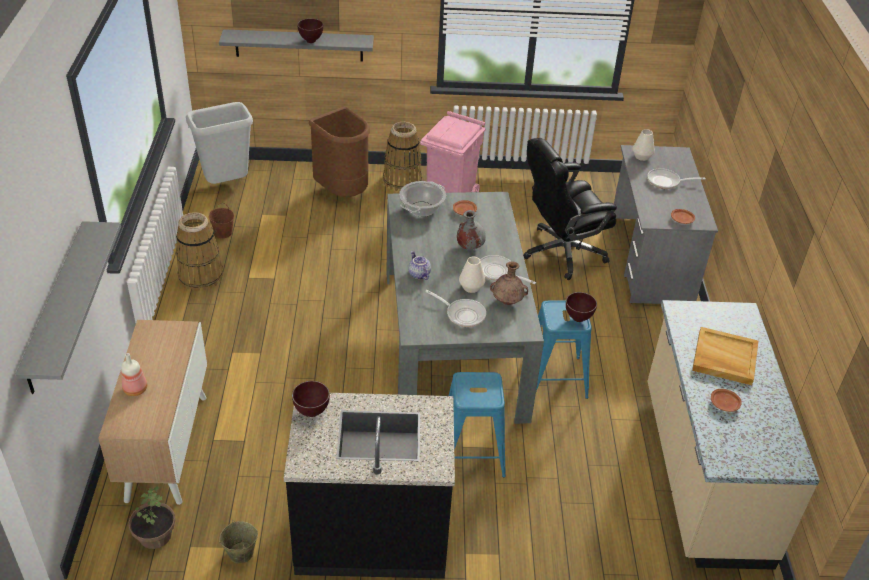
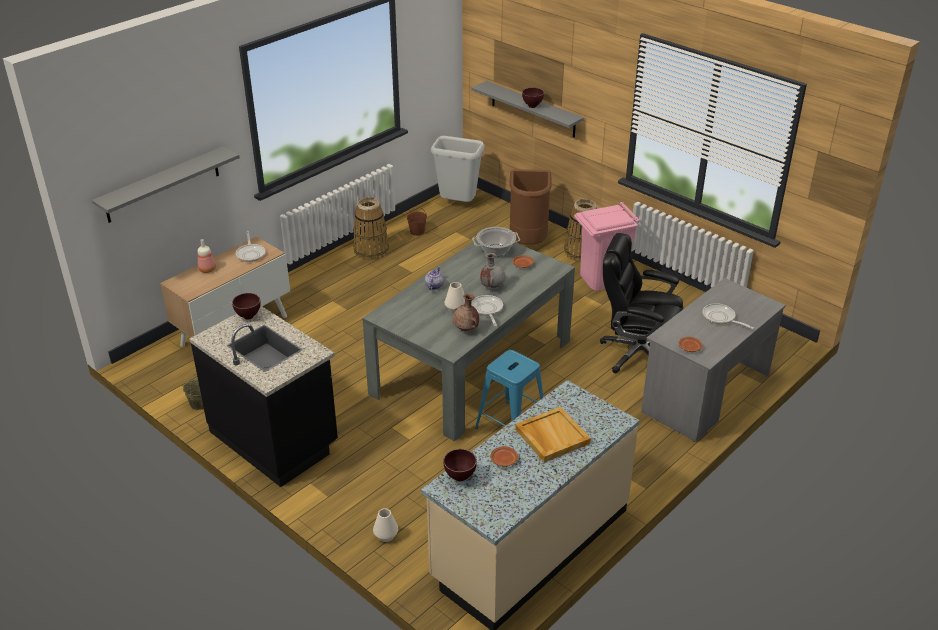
camera: 45 degrees right, 5 degrees down
potted plant [129,486,176,549] -> none
frying pan [425,290,486,327] -> frying pan moved to [236,231,265,262]
blue stool [449,372,506,478] -> none
brown bowl [566,292,597,322] -> brown bowl moved to [443,449,477,481]
white vase [632,129,655,161] -> white vase moved to [373,508,398,542]

